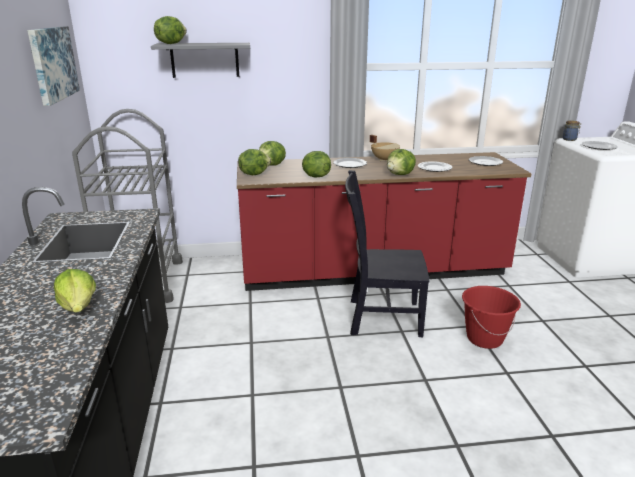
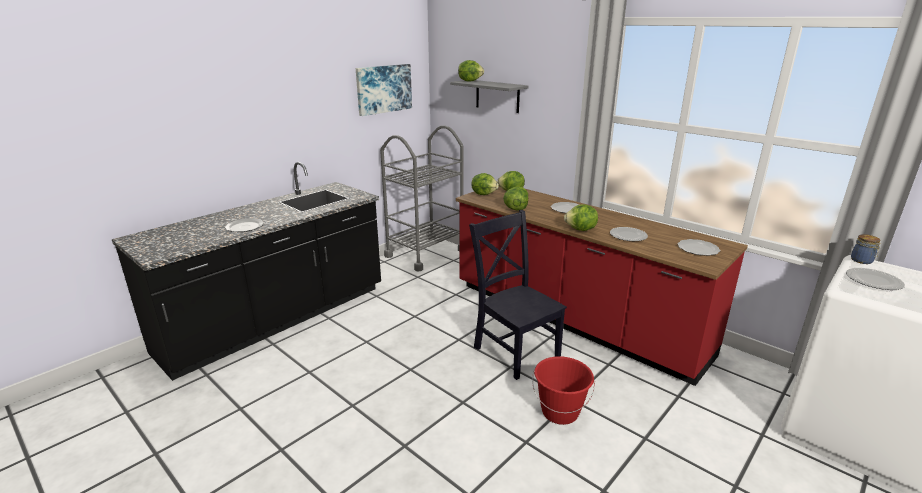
camera: 50 degrees right, 0 degrees up
lettuce [54,269,96,313] -> plate [225,218,264,232]
beige cooking pot [370,135,400,161] -> none

